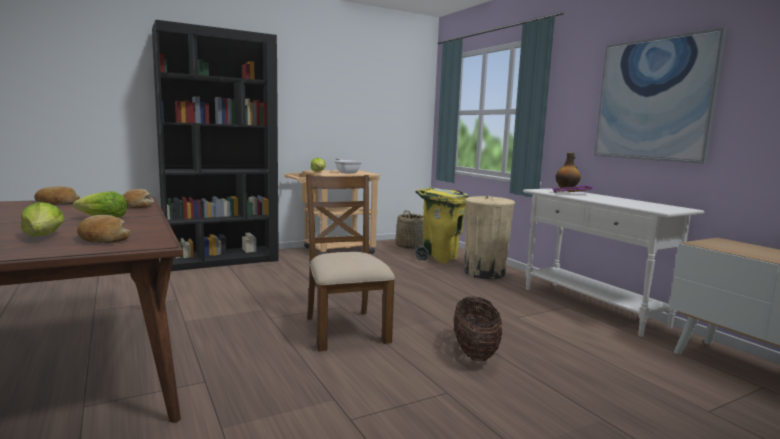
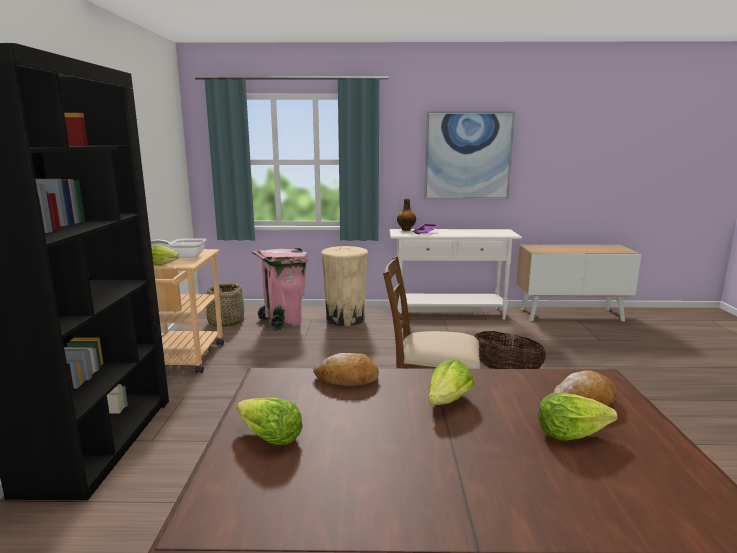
camera: 60 degrees left, 5 degrees up
bread [34,186,80,205] -> lettuce [236,398,303,445]
yellow trash can [415,187,469,263] -> pink trash can [252,248,309,331]

